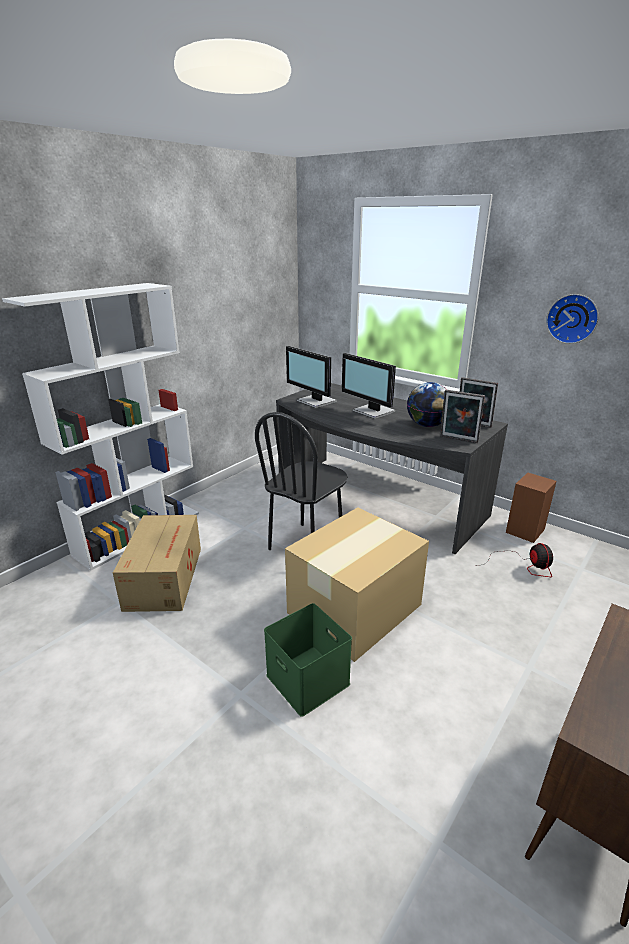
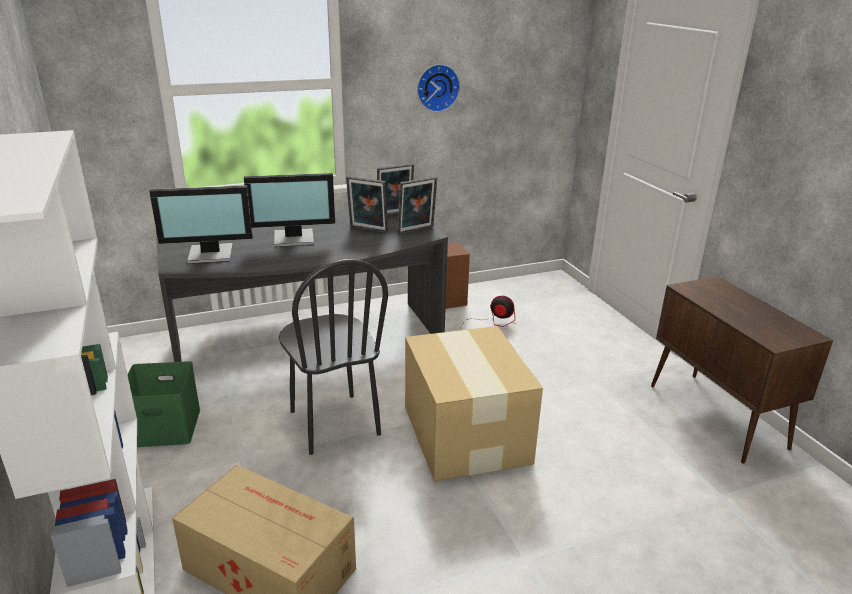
camera: 60 degrees left, 0 degrees up
green storage box [264,603,352,717] -> green storage box moved to [128,361,200,447]
globe [407,382,447,427] -> picture frame [346,176,388,233]

